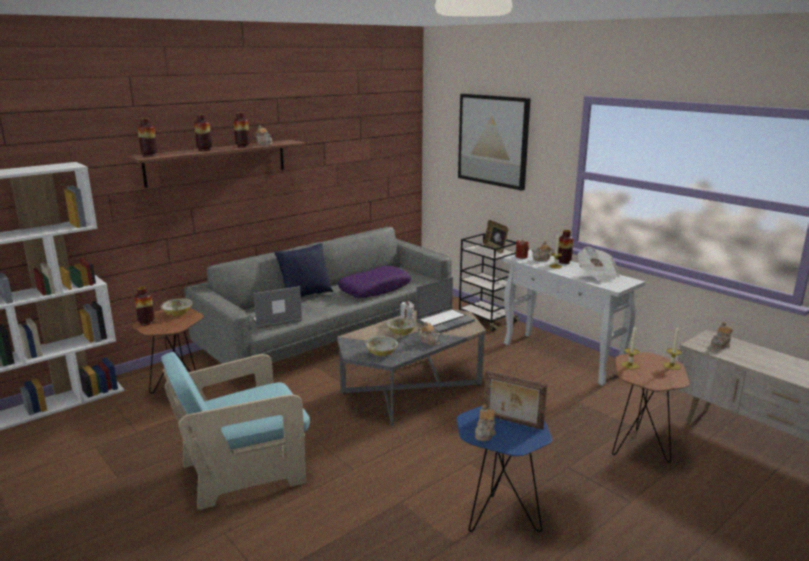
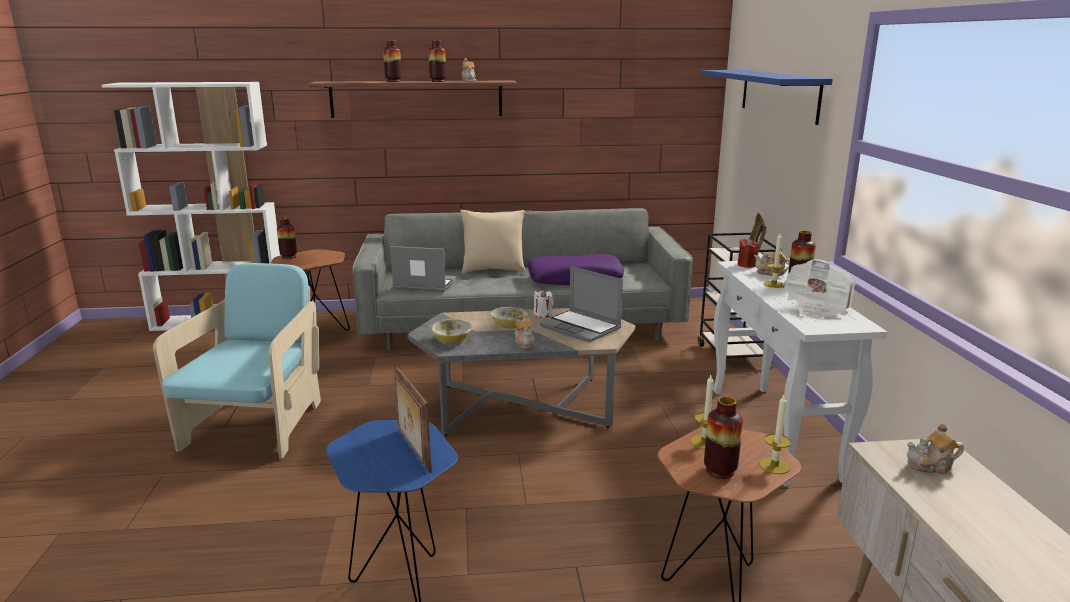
camera: 35 degrees right, 0 degrees up
vase [138,118,157,157] -> vase moved to [704,397,743,479]
bowl [160,298,192,316] -> none
turquoise armchair [161,352,310,510] -> turquoise armchair turned 90 degrees clockwise [153,263,321,459]
blue pillow [274,243,333,297] -> beige pillow [460,210,526,274]
laptop [416,277,475,333] -> laptop turned 45 degrees clockwise [539,266,623,343]
picture [458,94,531,191] -> blue shelf [700,70,833,125]
teapot [475,405,496,441] -> none

